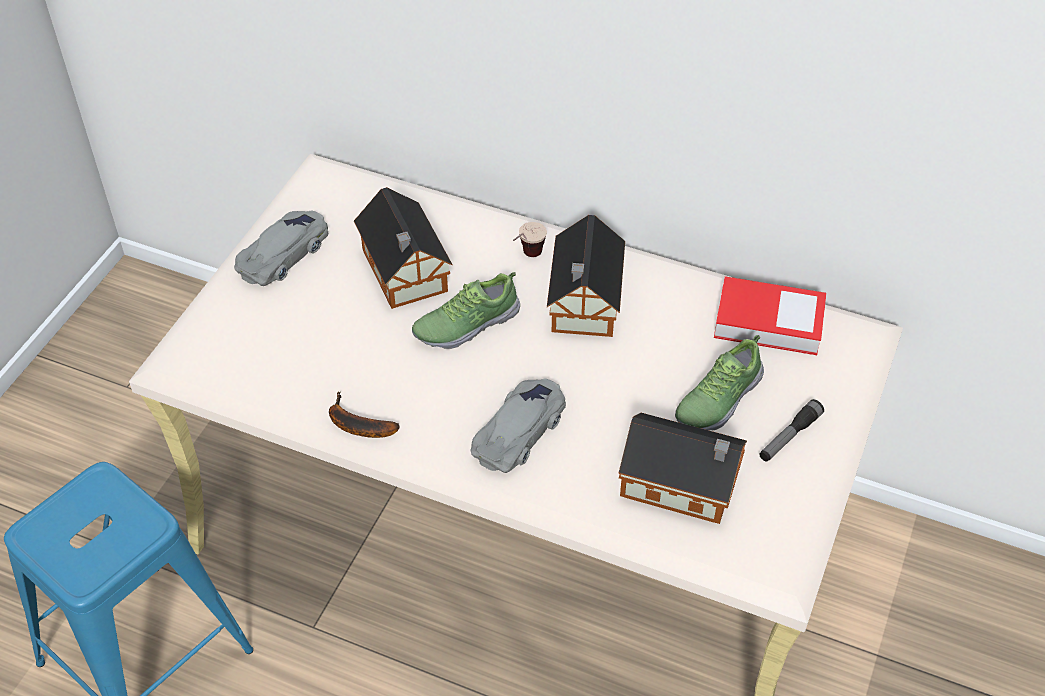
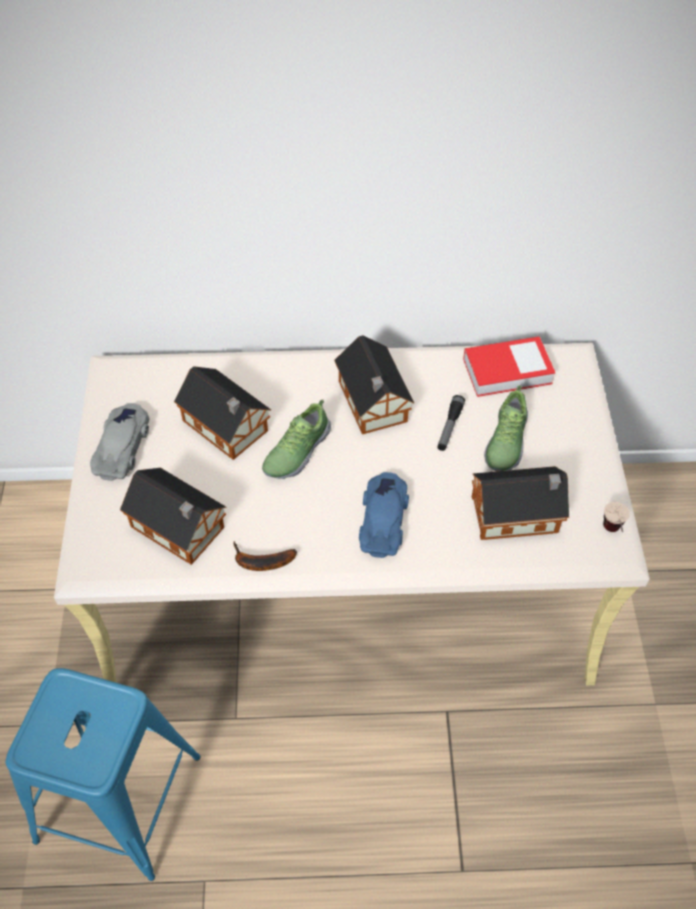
camera: 25 degrees left, 5 degrees up
grey toy car [470,378,566,473] -> blue toy car [359,472,409,558]
cup [513,222,547,257] -> cup moved to [603,502,630,532]
flashlight [759,399,824,462] -> flashlight moved to [437,395,465,451]
none -> toy house [120,468,227,565]

